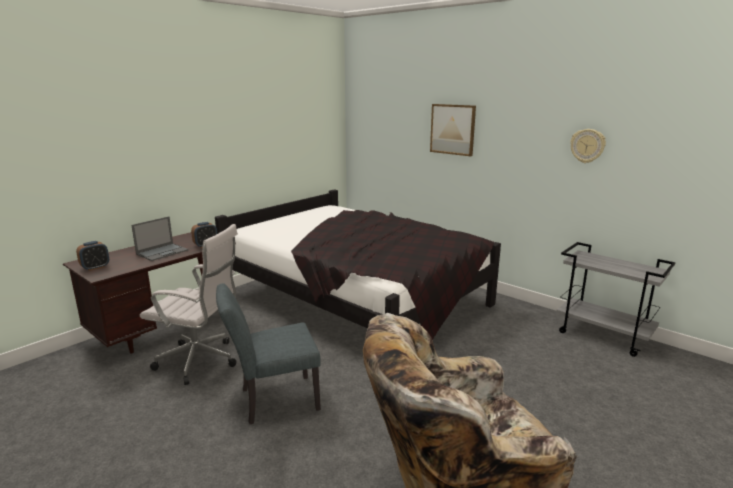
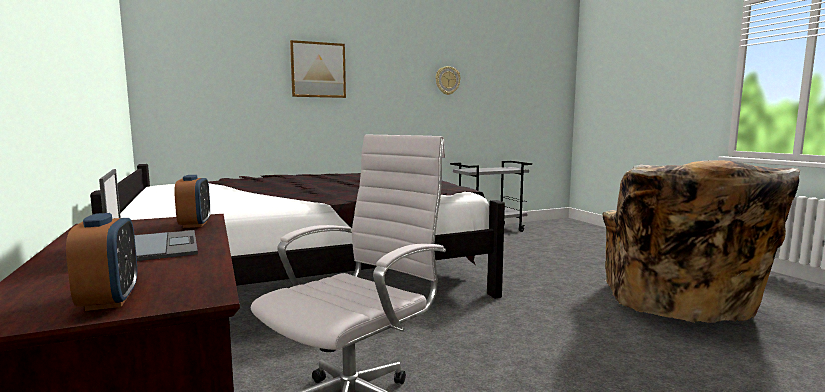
camera: 65 degrees left, 10 degrees down
grey chair [216,283,321,424] -> none

